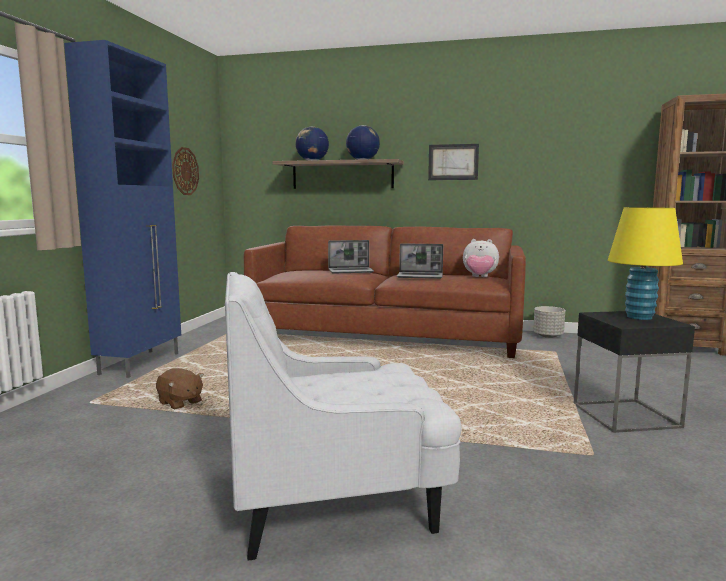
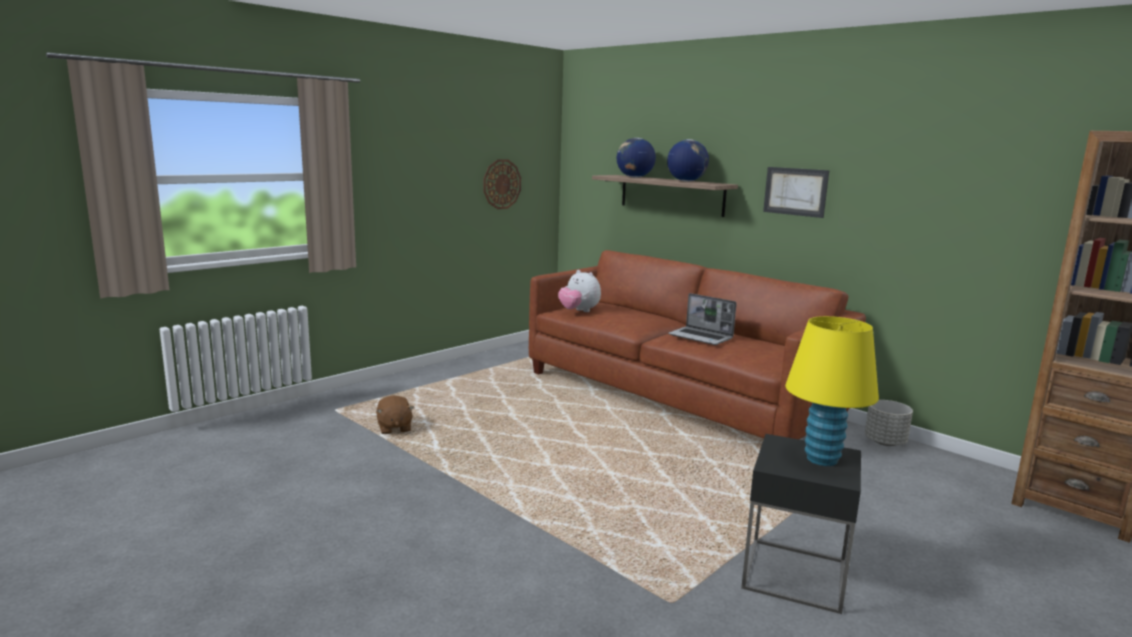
camera: 30 degrees right, 5 degrees up
blue cabinet [64,40,181,378] -> none
white armchair [225,272,462,561] -> none
laptop [328,240,374,273] -> none
plush toy [463,239,499,277] -> plush toy moved to [558,270,601,312]

